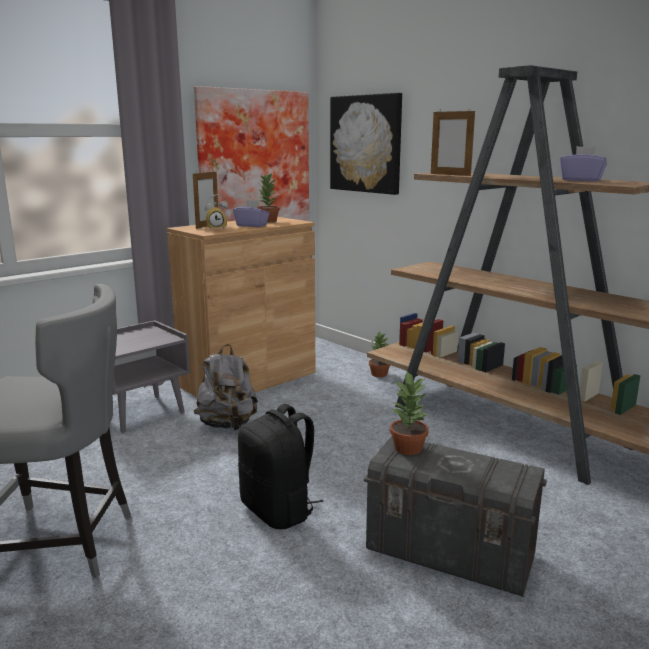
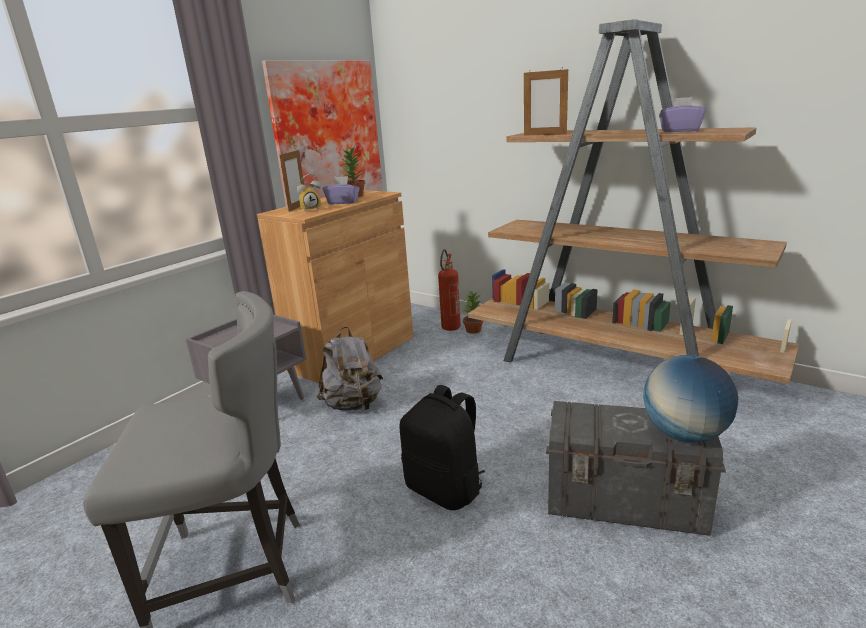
camera: 10 degrees left, 5 degrees up
picture [330,93,402,195] -> none
potted plant [390,371,429,455] -> none
none -> fire extinguisher [438,249,461,331]
none -> globe [643,355,738,442]

